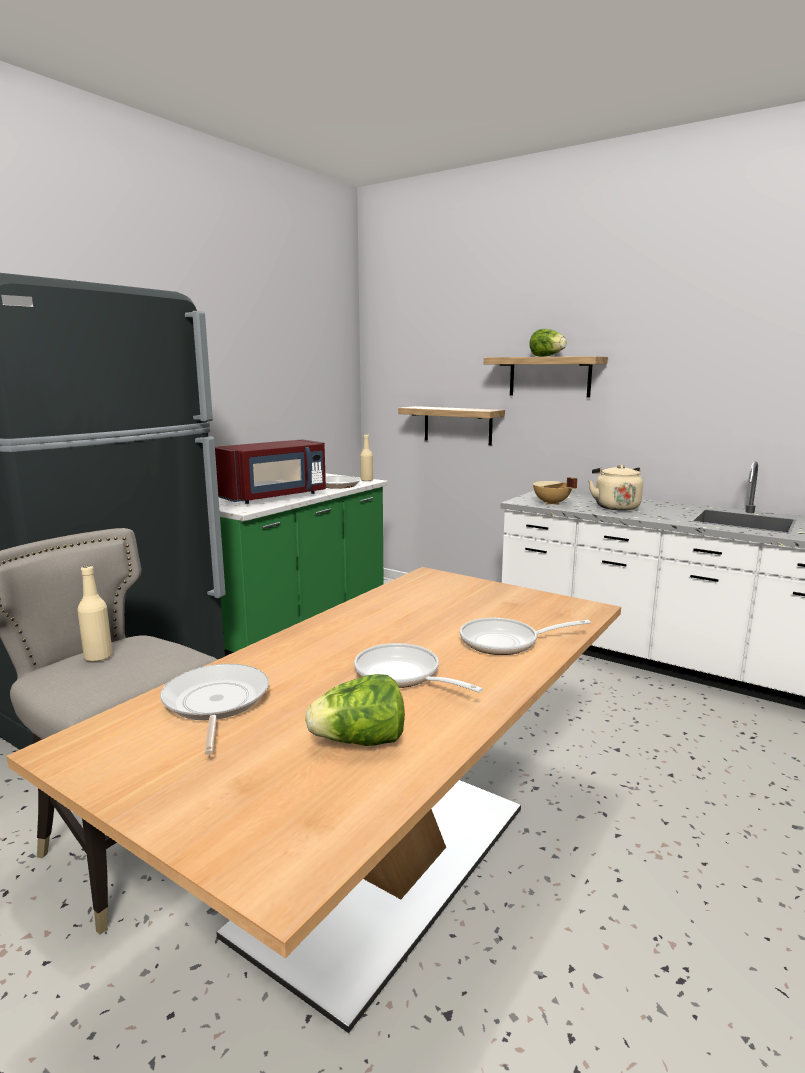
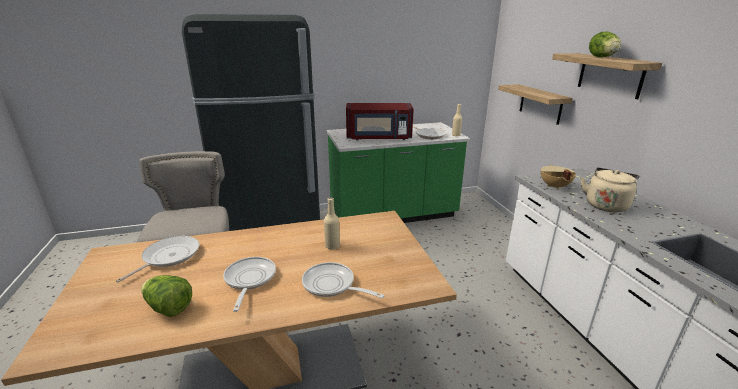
camera: 40 degrees right, 10 degrees up
beige bottle [77,565,113,662] -> beige bottle moved to [324,197,340,250]

